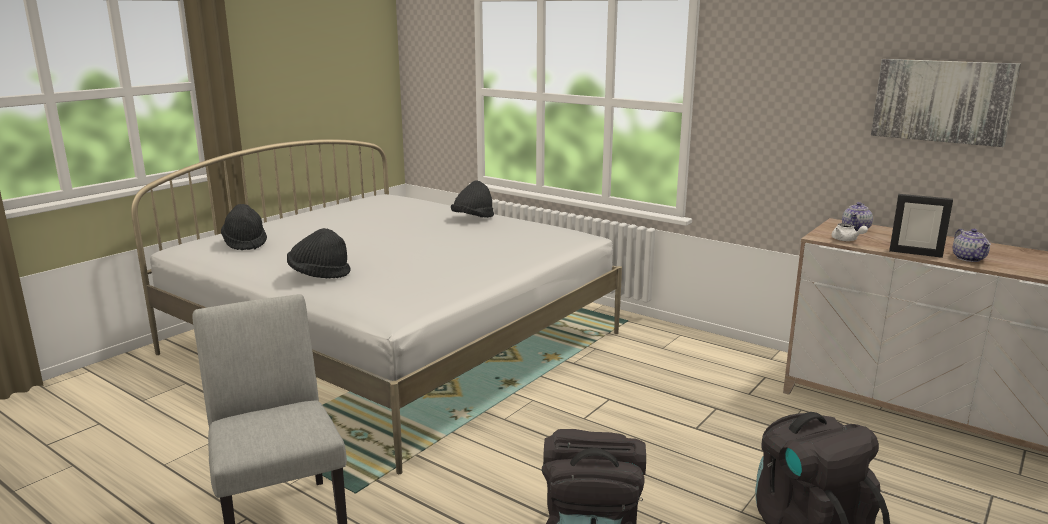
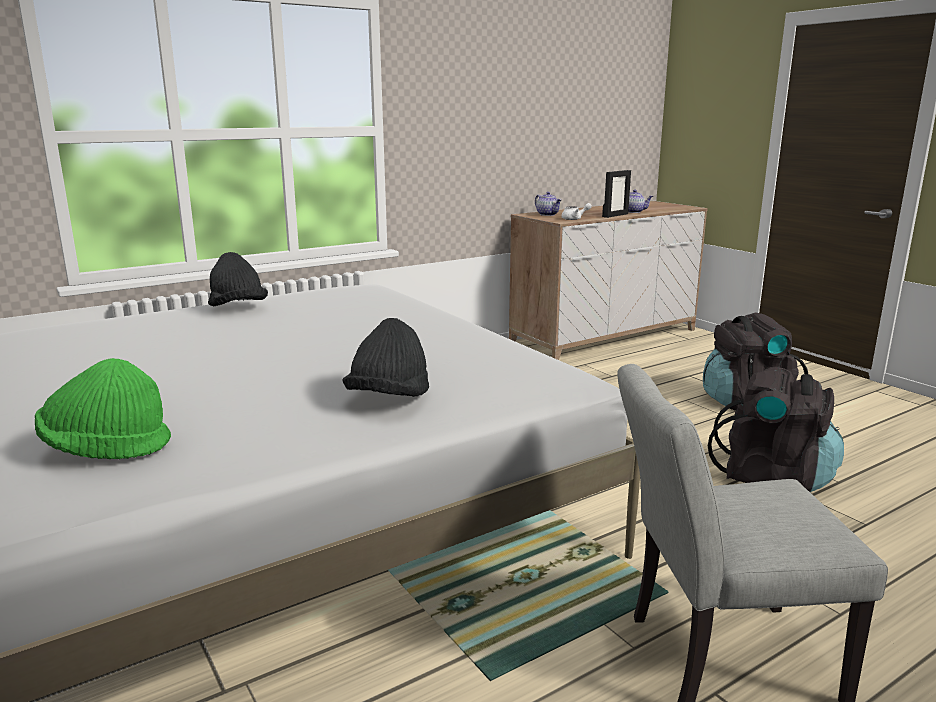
camera: 70 degrees left, 0 degrees up
black hat [221,204,267,250] -> green hat [35,358,171,459]
picture [871,59,1021,147] -> none

